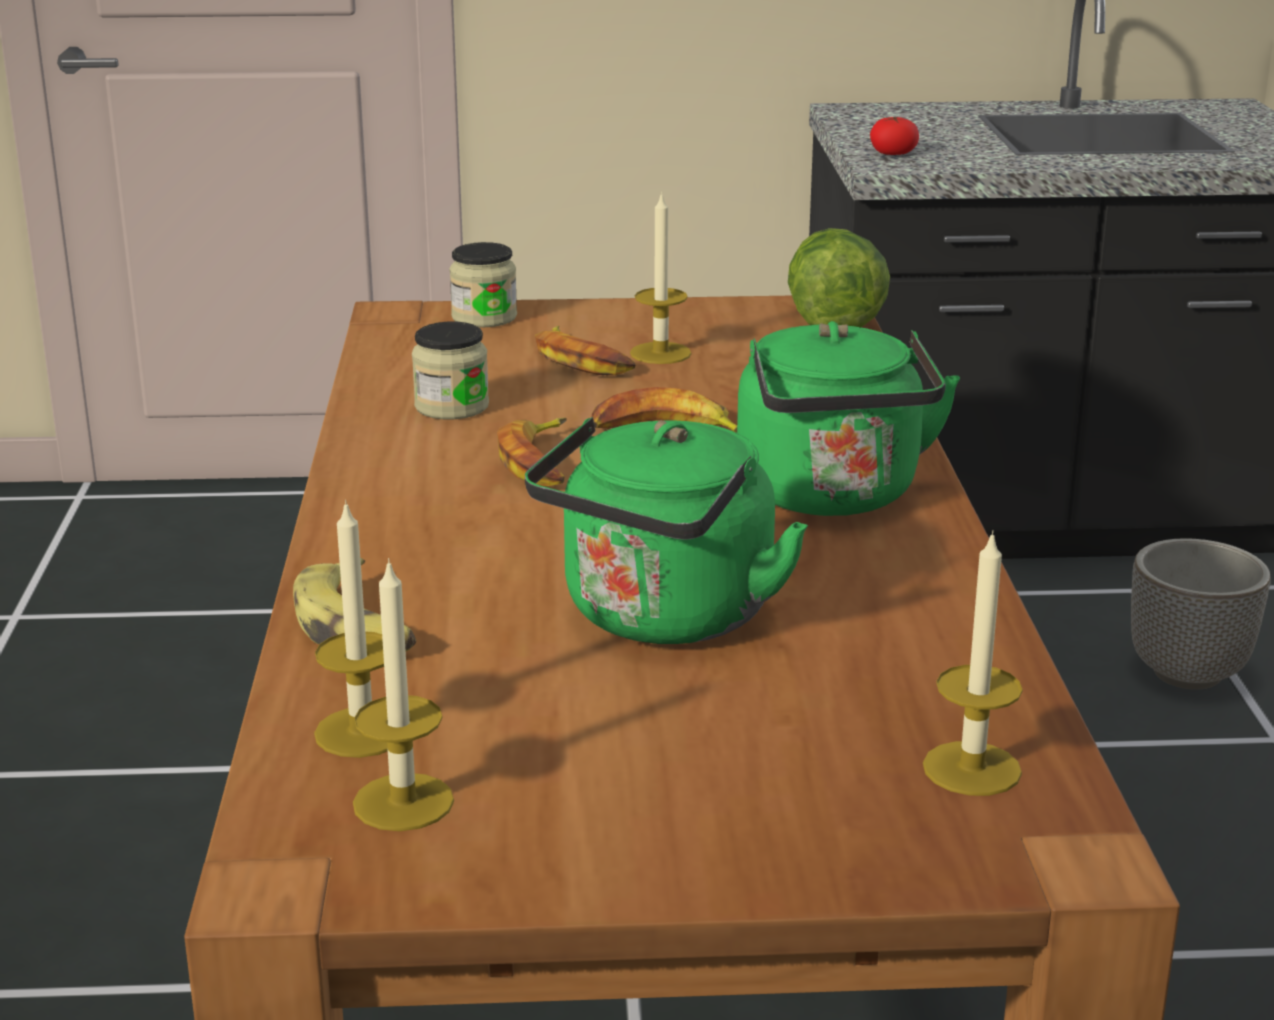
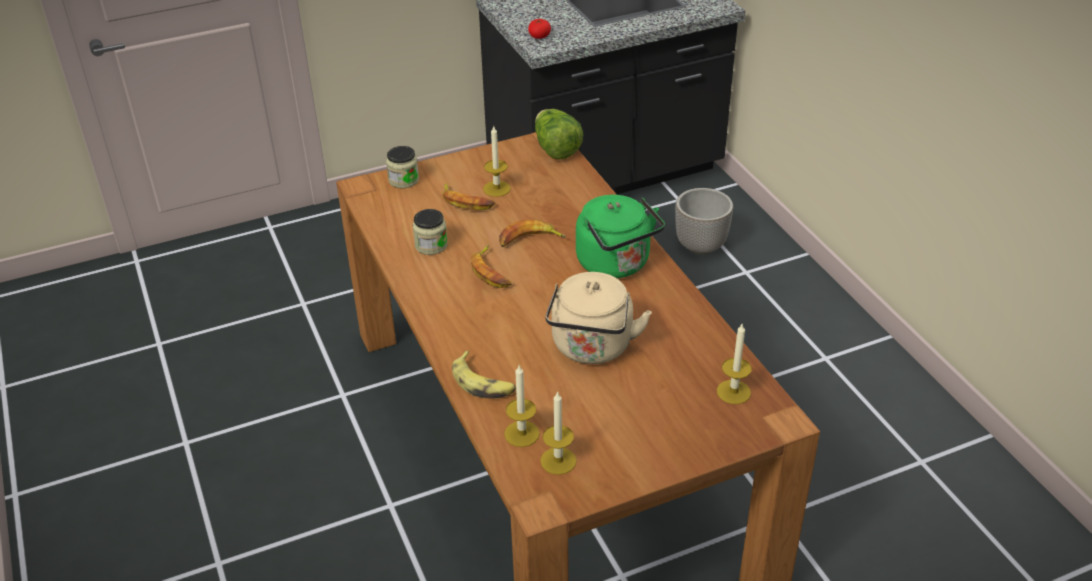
camera: 20 degrees left, 15 degrees up
green kettle [525,417,808,644] -> beige kettle [545,272,652,364]

